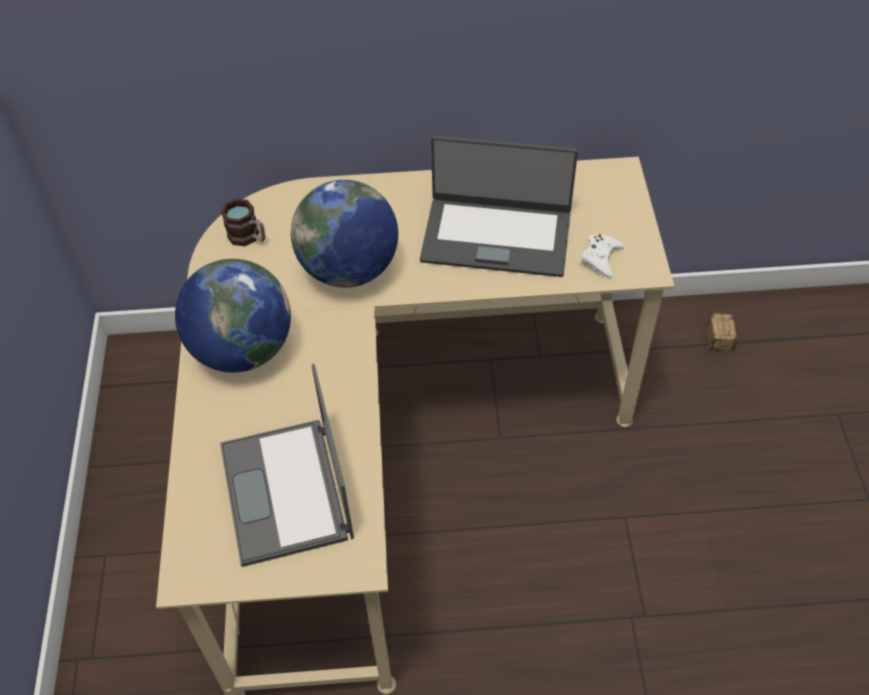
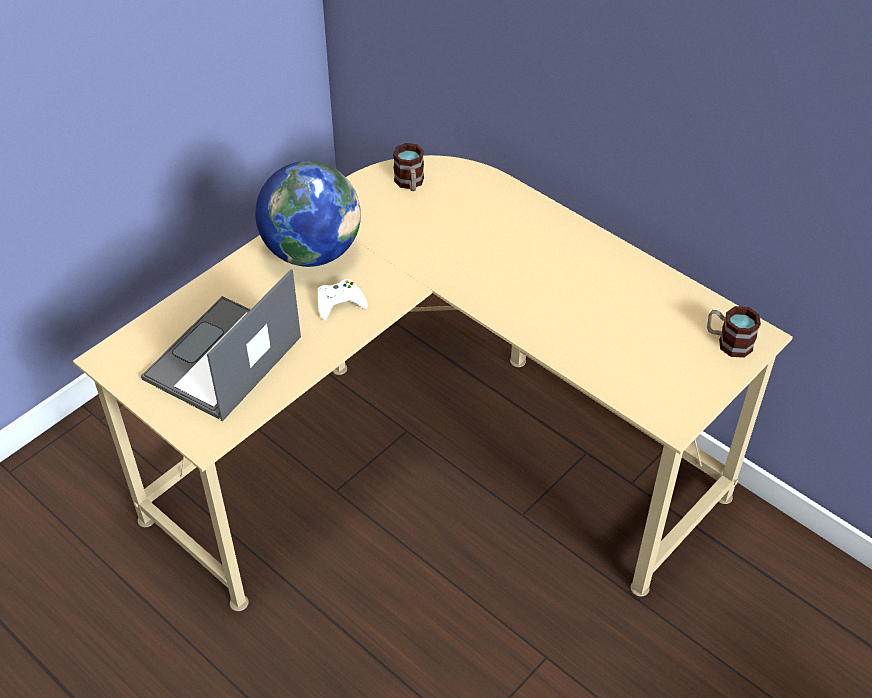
camera: 45 degrees right, 5 degrees down
globe [291,180,398,288] -> none
laptop [420,135,578,277] -> none
white game controller [581,234,624,278] -> white game controller moved to [317,279,368,321]
storage box [707,313,752,352] -> none
none -> mug [707,306,761,358]

